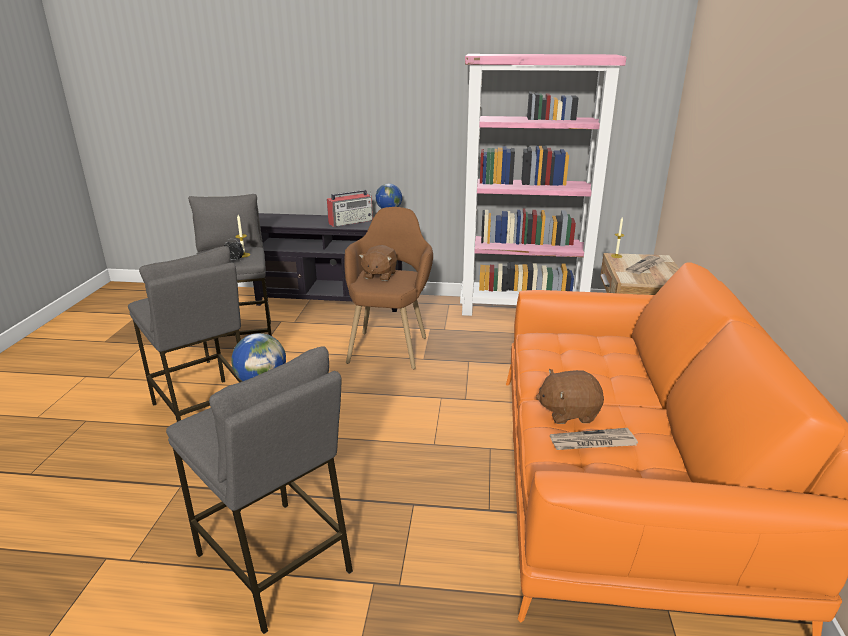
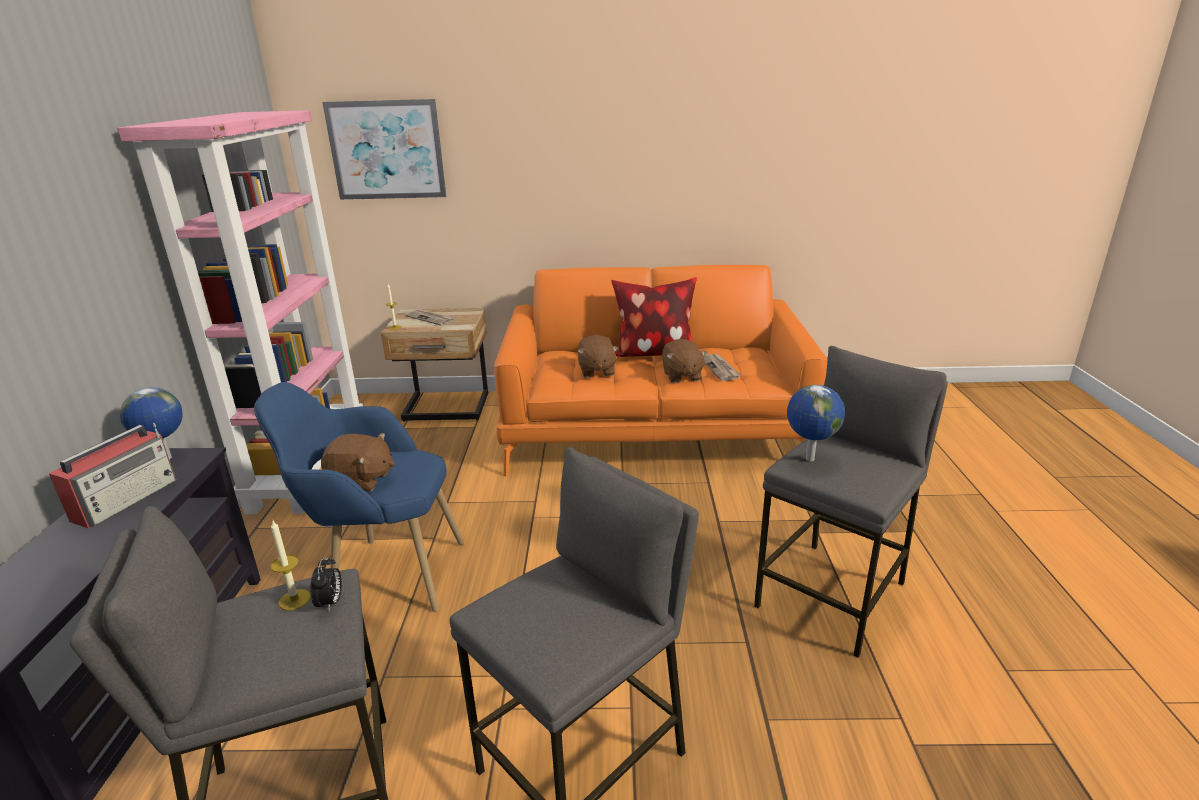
camera: 95 degrees left, 0 degrees up
radio [327,189,373,227] -> radio turned 60 degrees clockwise [49,423,176,528]
brown armchair [344,207,433,370] -> blue armchair [254,382,464,612]
none -> picture [322,99,446,200]
none -> brown plush toy [577,335,619,378]
none -> pillow [611,277,697,357]

